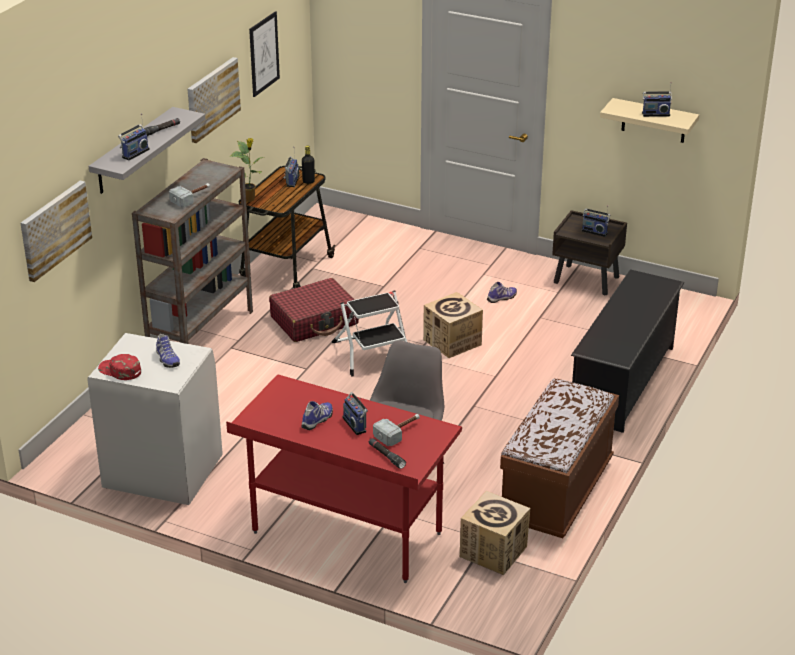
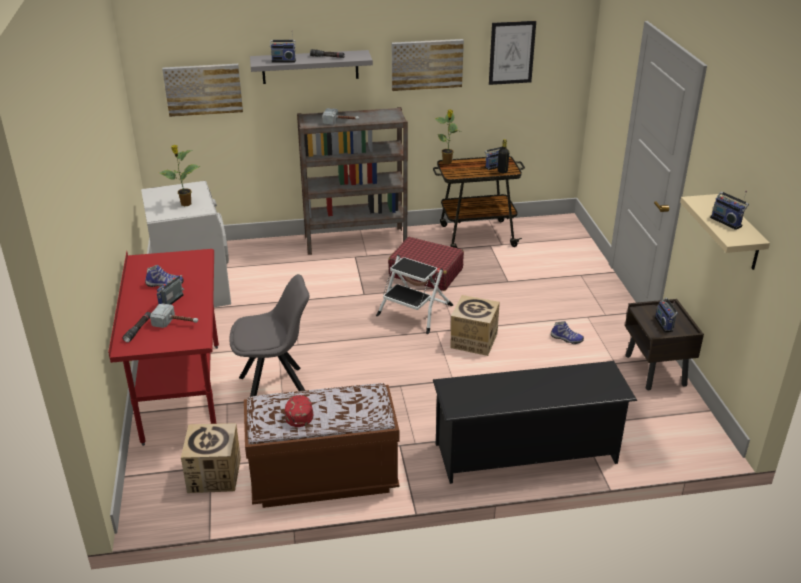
camera: 55 degrees right, 0 degrees up
red cap [98,354,141,380] -> red cap moved to [285,395,313,427]
shoe [156,334,180,368] -> potted plant [160,145,200,206]

